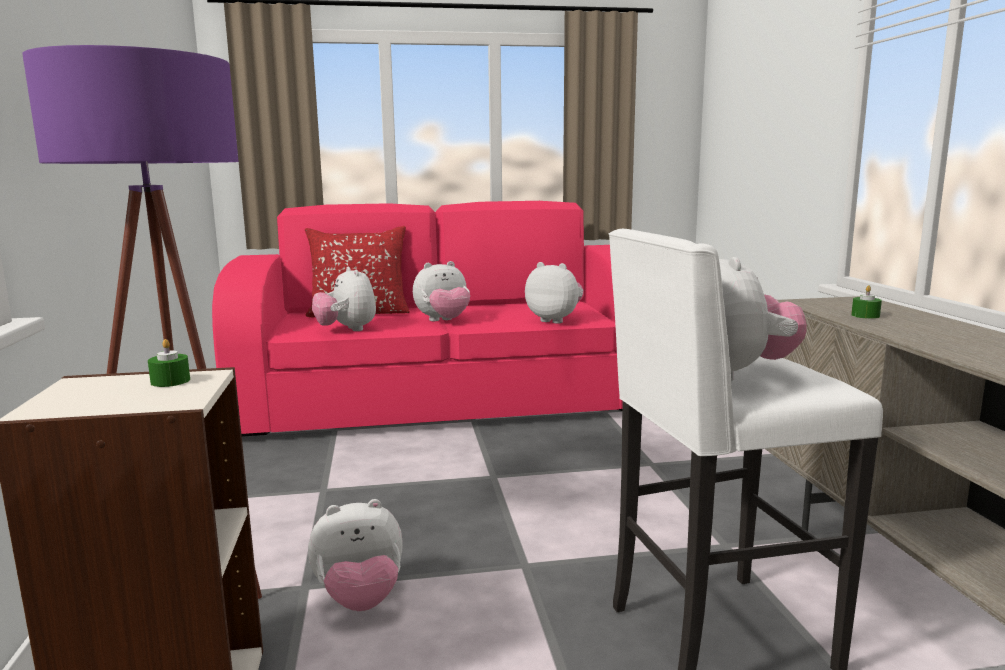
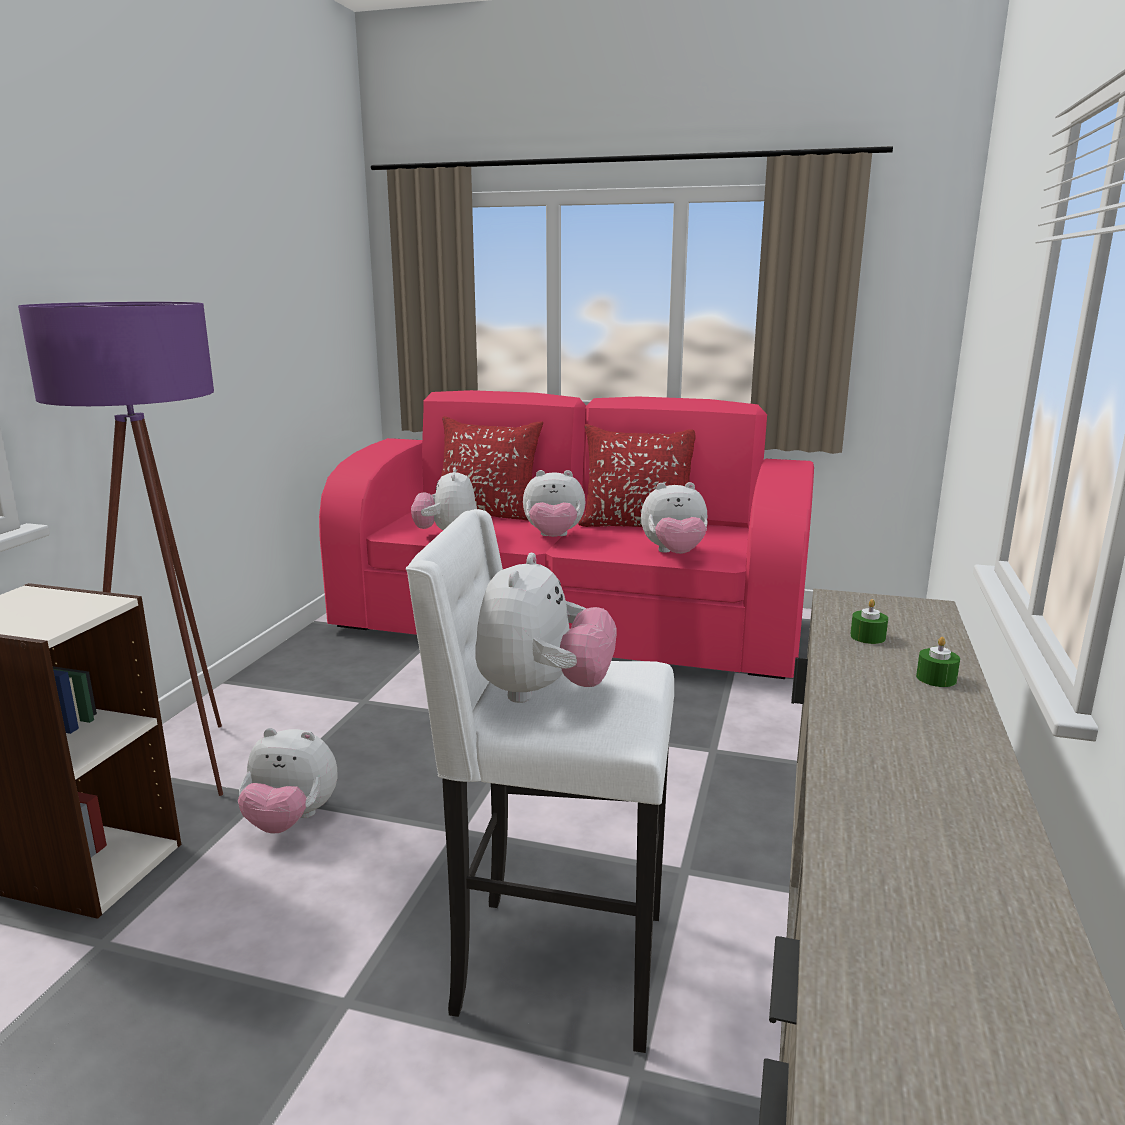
camera: 25 degrees right, 5 degrees up
green candle [148,339,190,387] -> green candle moved to [916,637,960,687]
plush toy [525,262,584,324] -> plush toy turned 120 degrees clockwise [641,482,708,554]
none -> red pillow [578,424,696,527]

